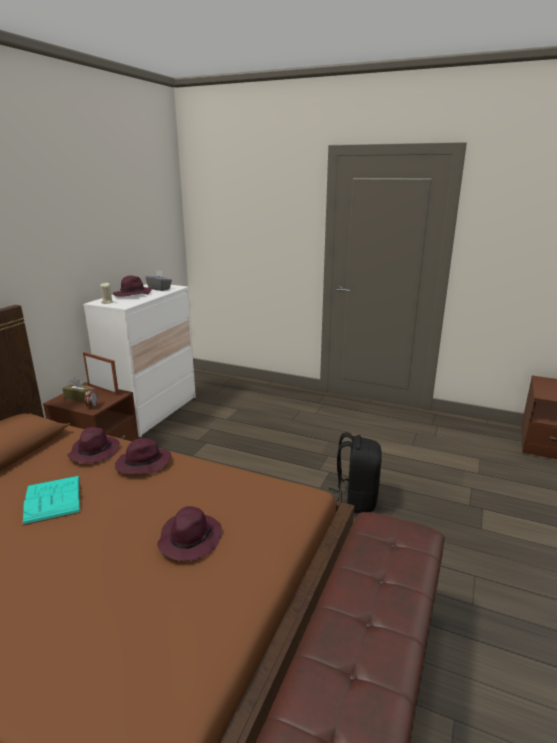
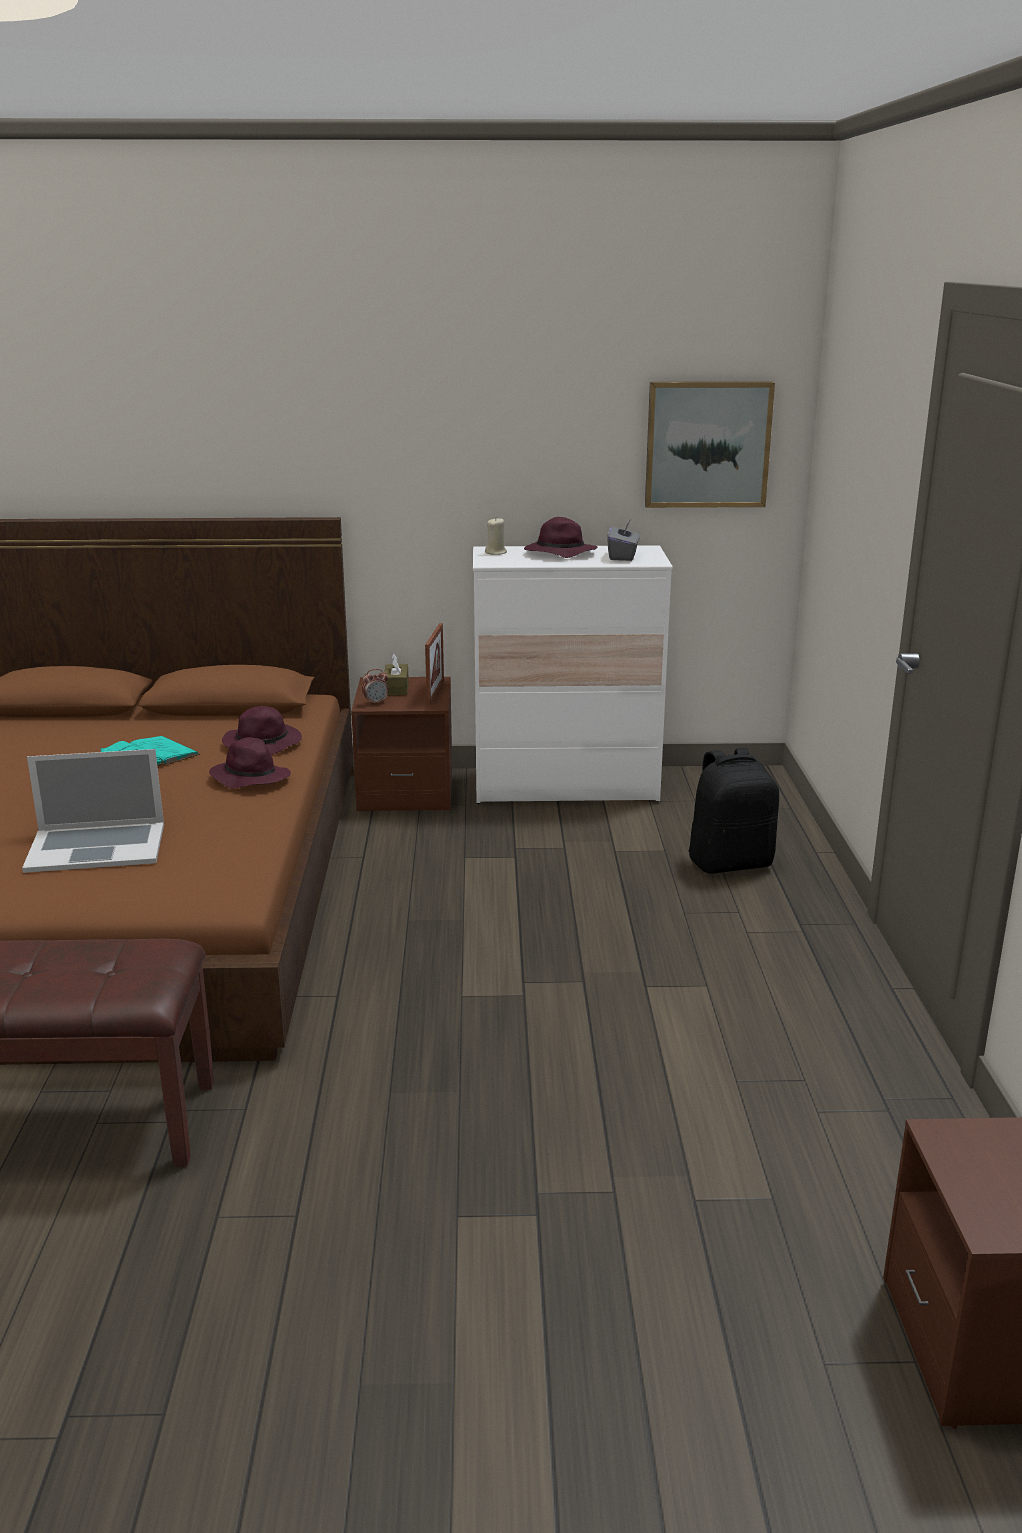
camera: 65 degrees right, 0 degrees up
purple hat [157,506,222,561] -> laptop [22,749,164,873]
black backpack [328,432,382,513] -> black backpack moved to [689,748,779,873]
none -> picture [645,381,775,508]

